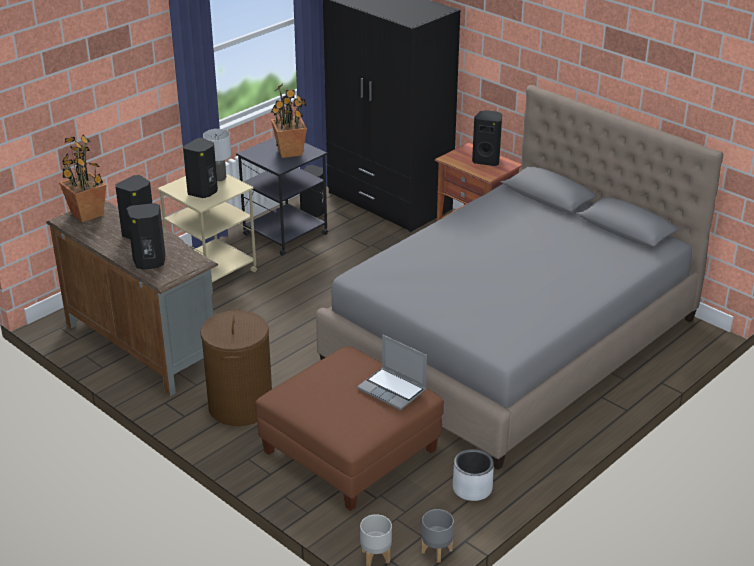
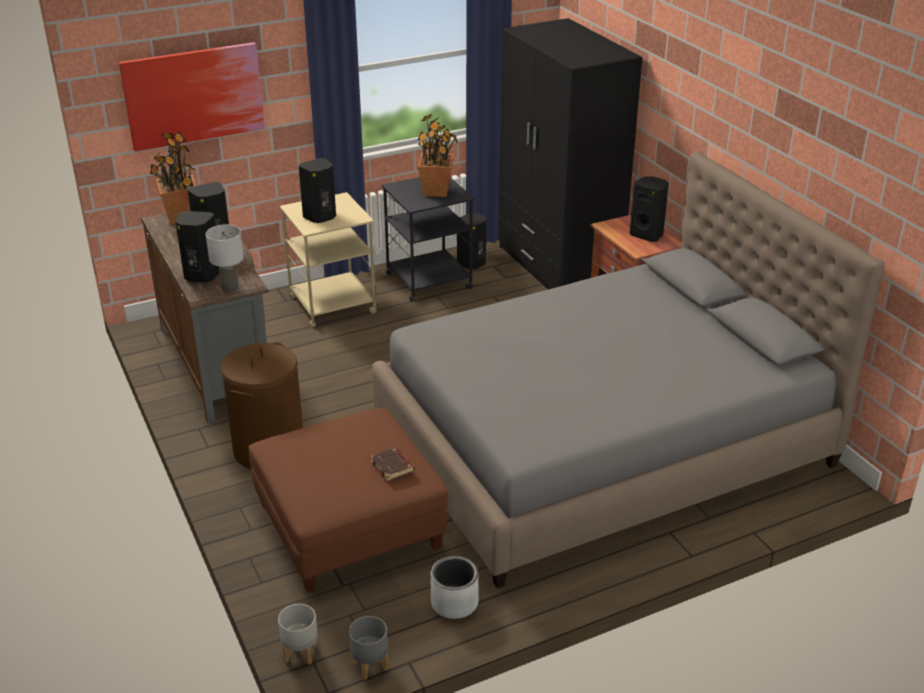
camera: 20 degrees right, 0 degrees up
white table lamp [203,129,231,181] -> white table lamp moved to [206,225,244,292]
laptop [357,335,427,410] -> brown book [370,447,415,481]
none -> picture [119,42,265,151]

